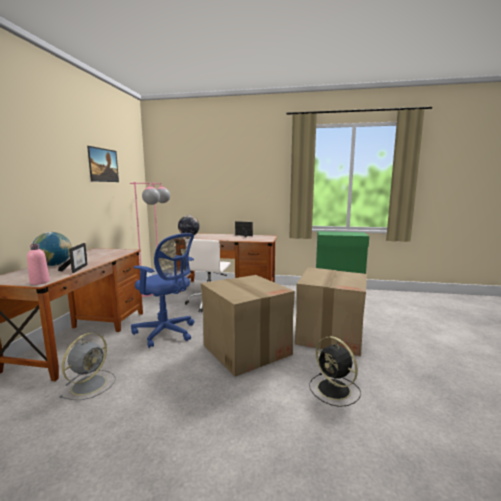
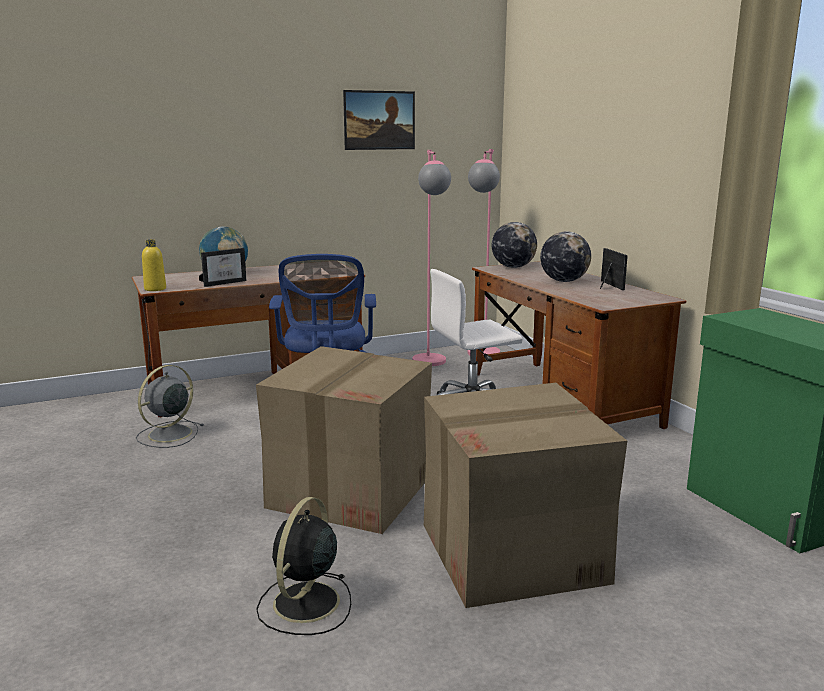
camera: 55 degrees right, 5 degrees up
pink bottle [27,244,50,285] -> yellow bottle [142,240,166,291]
grey fan [59,333,116,400] -> grey fan turned 135 degrees clockwise [136,365,204,448]
none -> globe [540,231,591,282]

